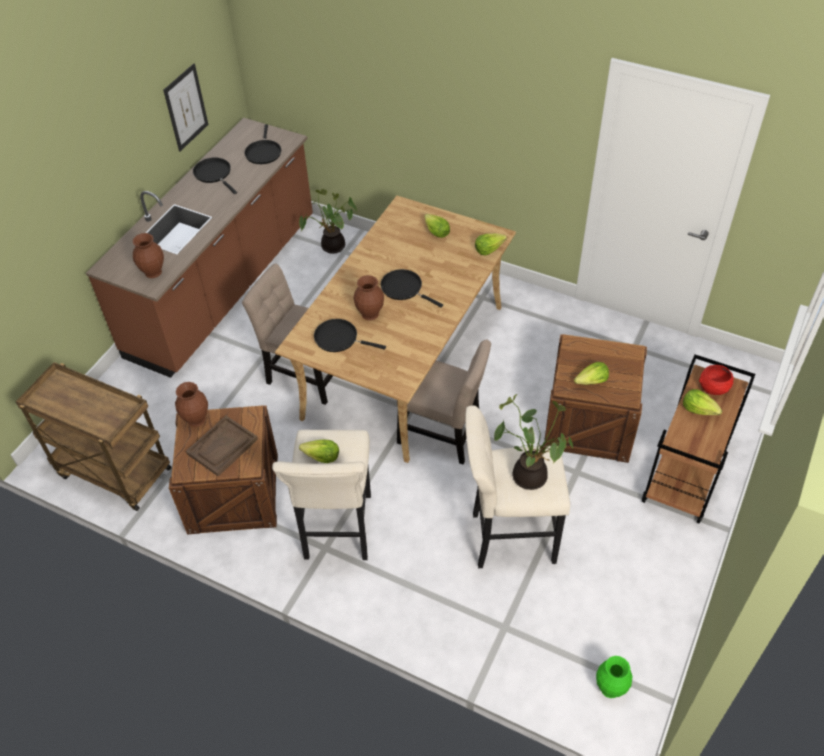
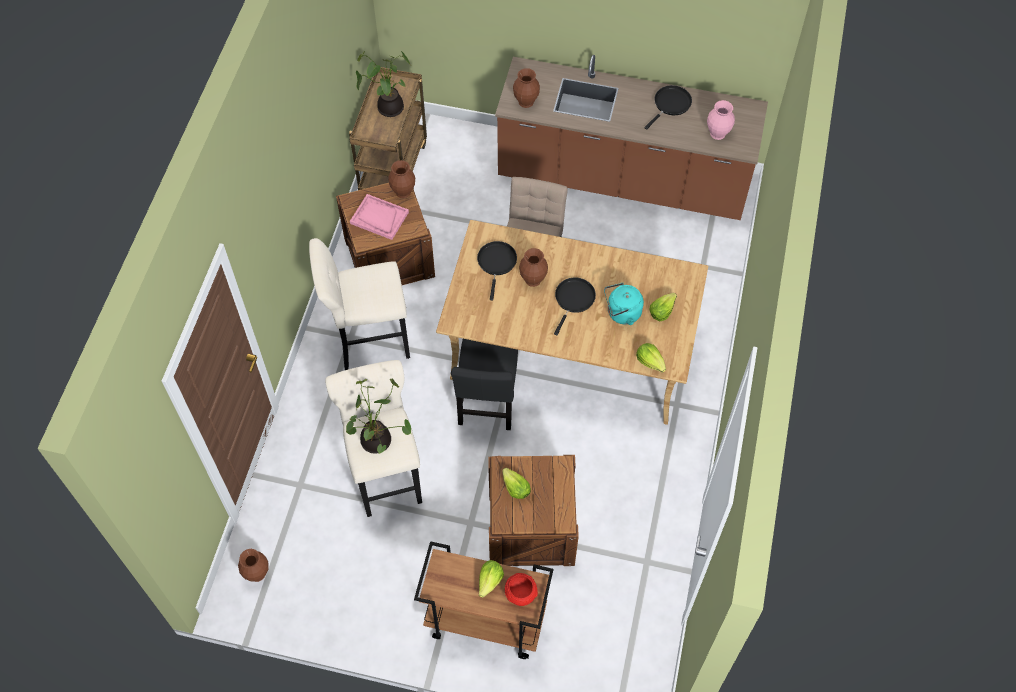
camera: 75 degrees right, 10 degrees up
picture [163,64,208,151] -> none
brown tray [186,416,258,476] -> pink tray [350,194,409,240]
black frying pan [245,124,281,164] -> pink vase [707,100,735,140]
potted plant [299,189,357,254] -> potted plant moved to [356,51,410,117]
lettuce [299,440,339,463] -> none
beige chair [397,339,491,465] -> black chair [451,339,518,430]
green vase [596,656,632,698] -> brown vase [238,549,268,582]
none -> turquoise kettle [604,283,644,325]

